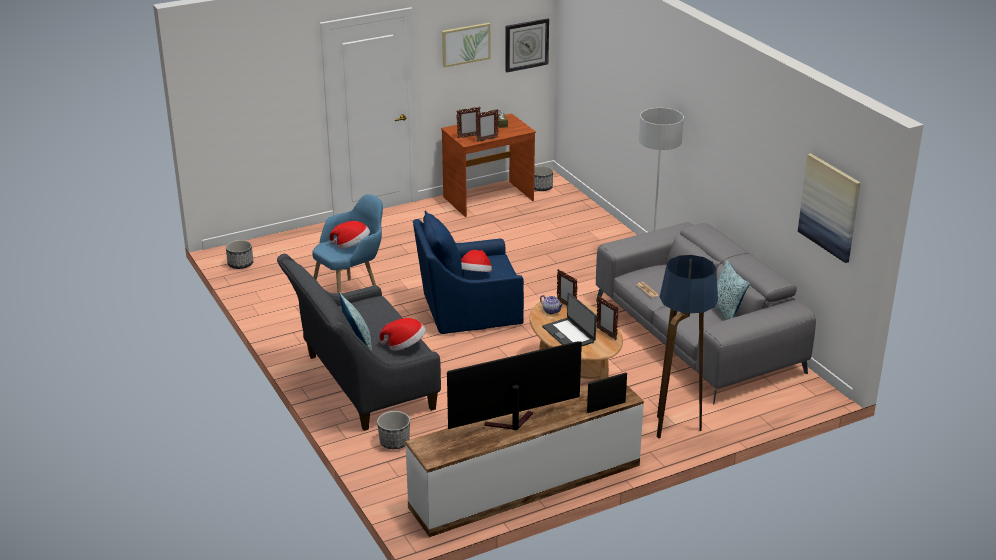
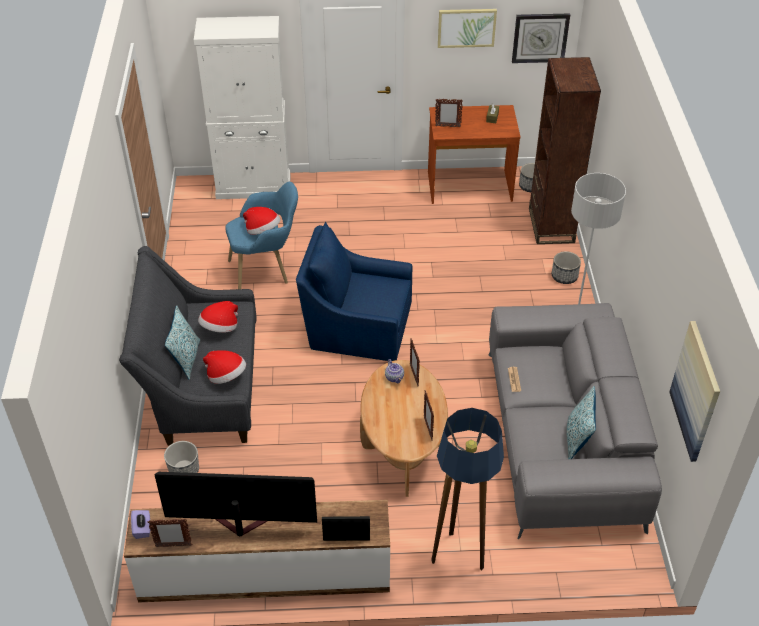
camera: 25 degrees right, 15 degrees up
planter [226,240,253,269] -> planter moved to [552,251,581,284]
hat [461,250,492,272] -> hat moved to [198,301,238,333]
picture frame [476,109,499,142] -> picture frame moved to [148,518,192,547]
laptop [542,293,597,346] -> none
none -> purple tissue box [131,510,150,539]
none -> white cabinet [194,16,290,199]
none -> brown bookcase [529,57,601,244]

